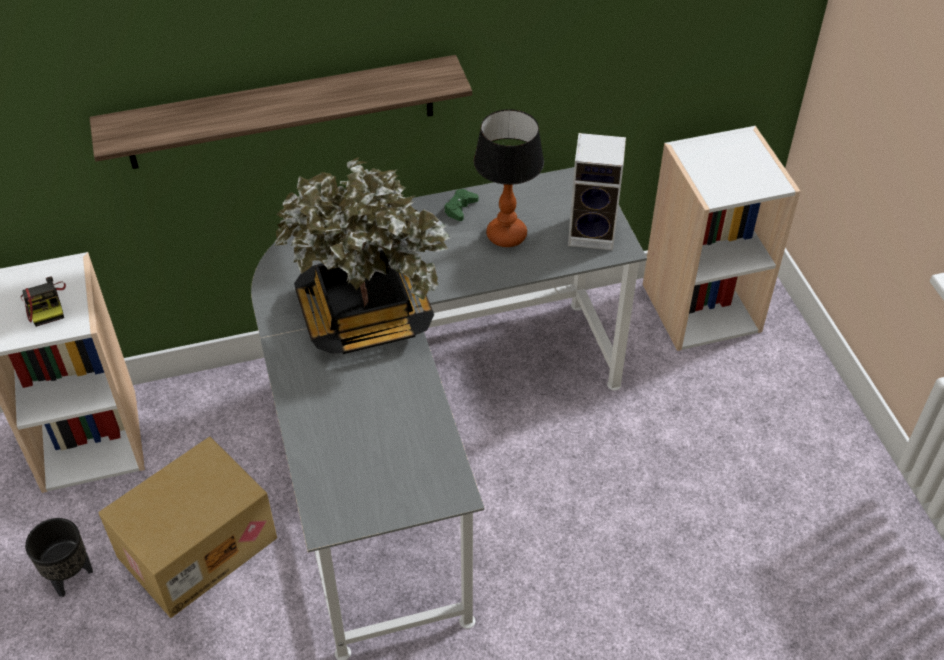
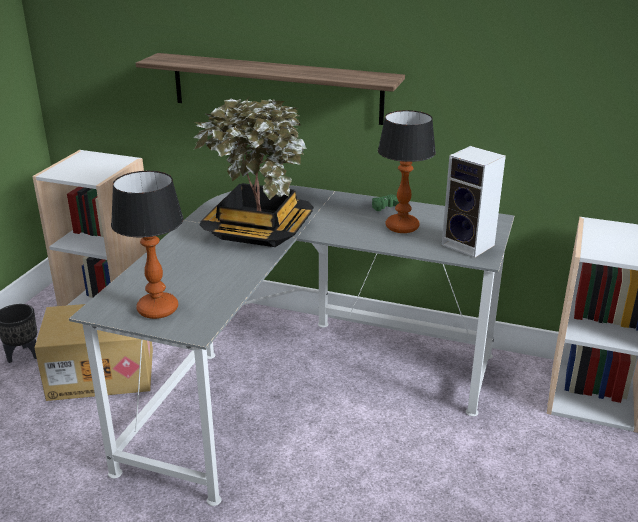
camera: 35 degrees right, 20 degrees down
camera [21,277,66,327] -> none
none -> table lamp [111,171,184,319]

